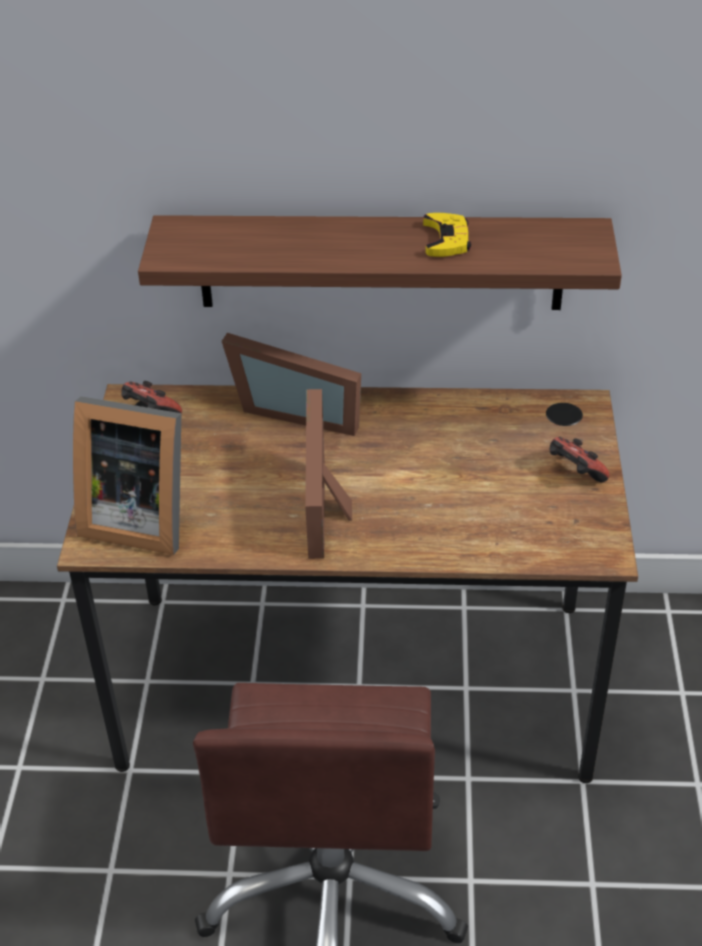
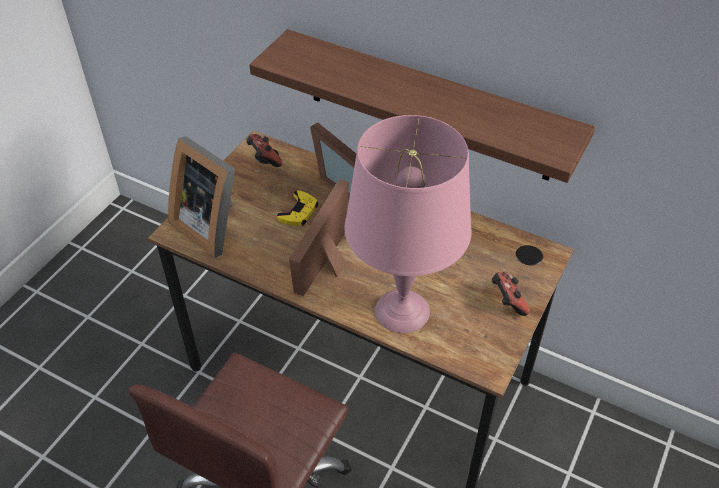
camera: 25 degrees right, 5 degrees up
yellow game controller [423,213,471,257] -> yellow game controller moved to [277,190,318,226]
none -> pink table lamp [344,115,472,333]

